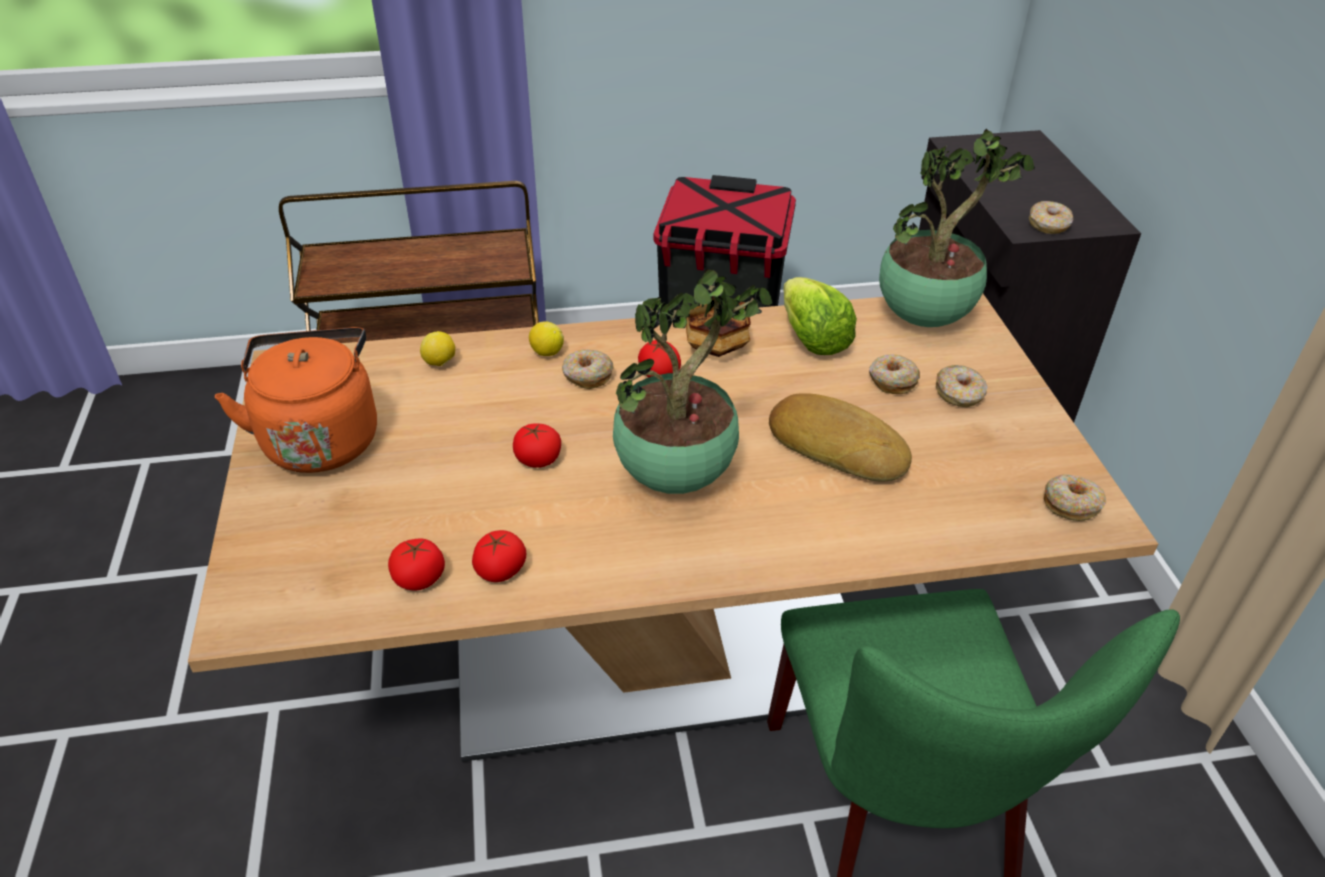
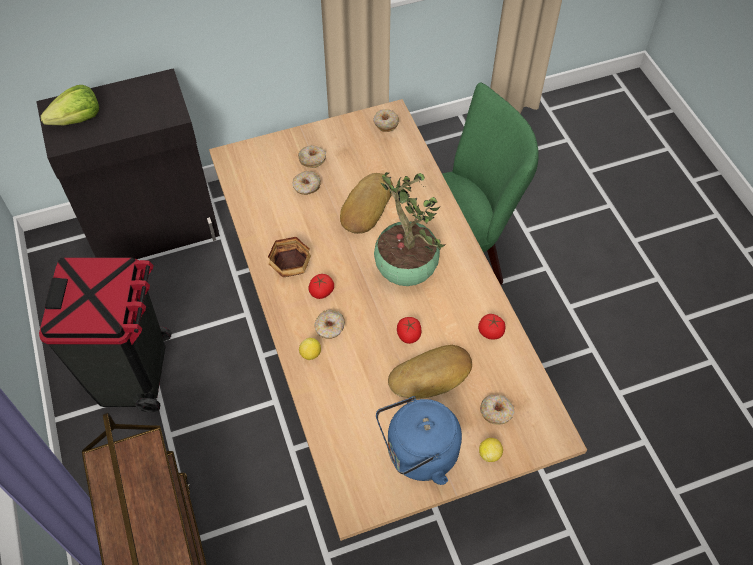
camera: 100 degrees left, 15 degrees up
orange kettle [215,327,377,473] -> blue kettle [376,396,462,485]
tomato [388,538,445,591] -> none
lemon [420,331,455,366] -> lemon moved to [479,438,503,462]
lettuce [783,277,857,355] -> lettuce moved to [41,85,99,125]
potted plant [879,129,1035,327] -> none
donut [1029,201,1073,234] -> donut moved to [480,395,514,425]
none -> bread [388,345,472,399]

